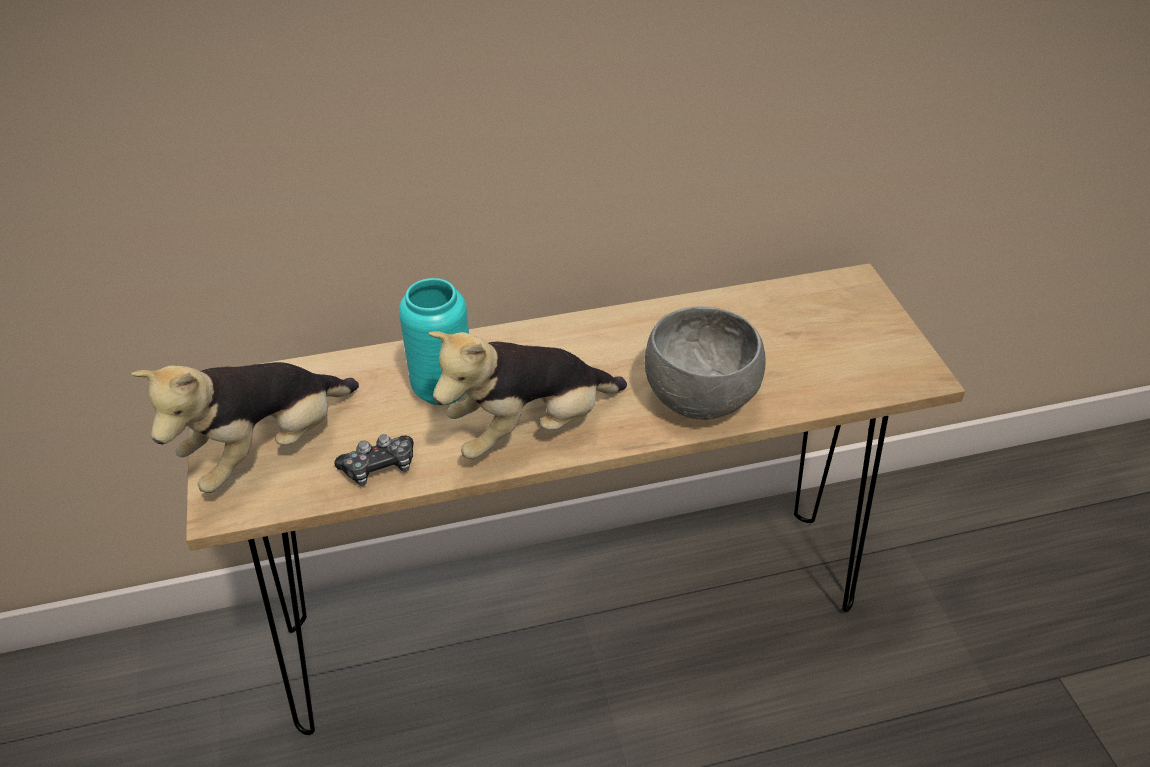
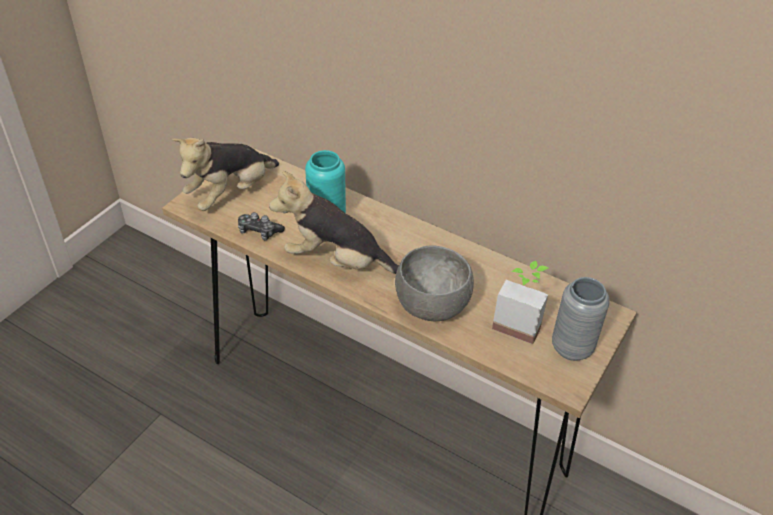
camera: 45 degrees right, 0 degrees up
plush toy [131,362,359,493] -> plush toy turned 45 degrees counterclockwise [172,138,279,211]
none -> potted plant [492,261,549,344]
none -> grey vase [552,277,610,361]

